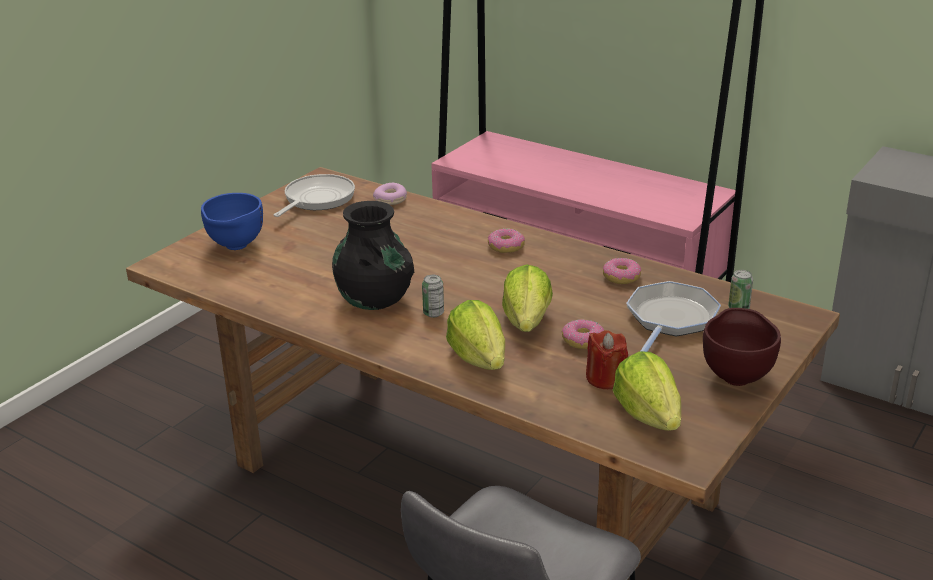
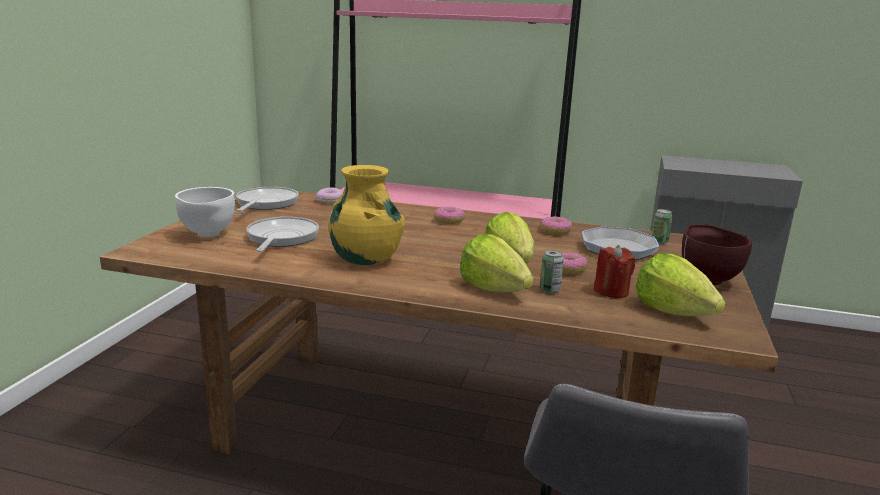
camera: 20 degrees left, 10 degrees down
blue bowl [201,193,263,250] -> white bowl [175,187,235,237]
black vase [332,201,414,310] -> yellow vase [328,165,405,265]
can [422,275,444,317] -> can moved to [540,250,564,293]
none -> frying pan [246,217,319,252]

